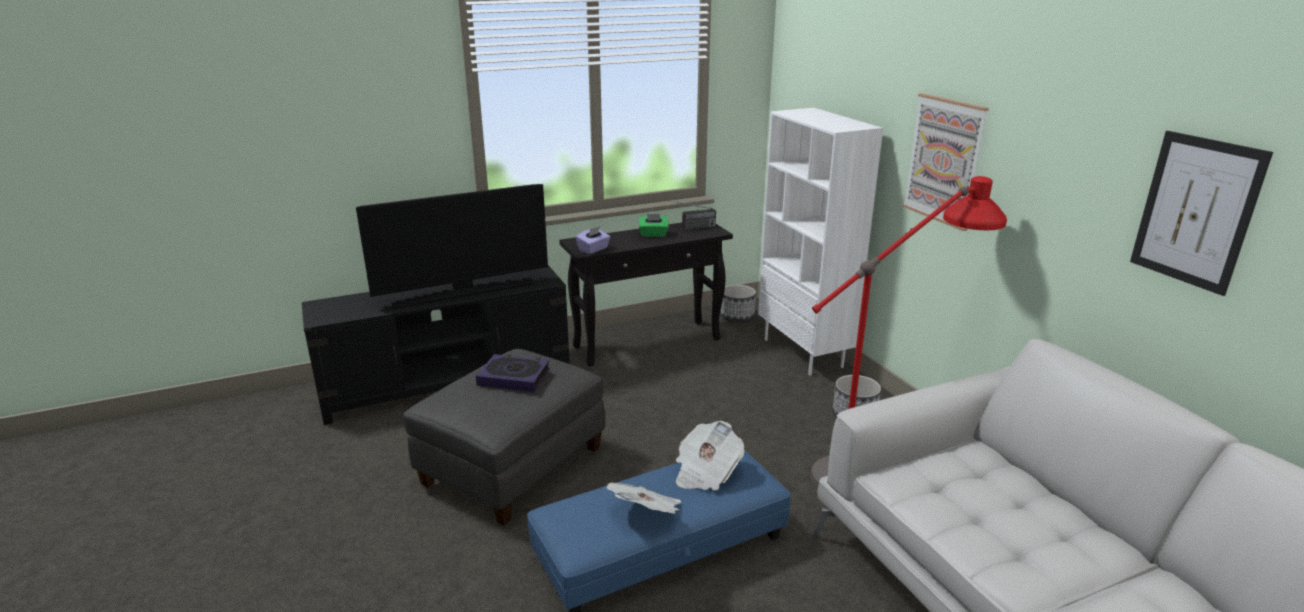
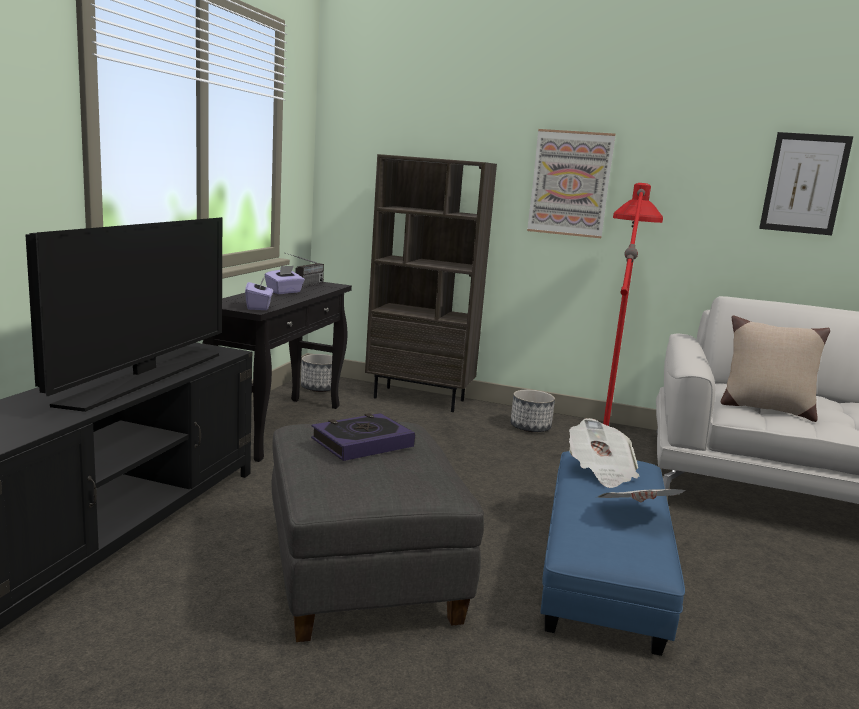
camera: 50 degrees left, 10 degrees down
green tissue box [639,214,669,237] -> purple tissue box [265,266,305,294]
white bookcase [758,108,883,376] -> brown bookcase [365,154,497,412]
none -> beige pillow [721,315,830,422]

